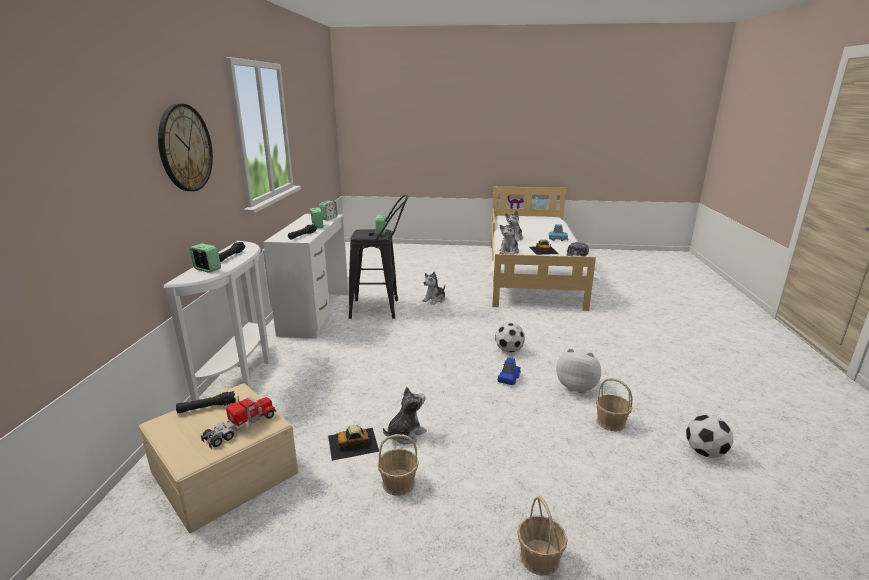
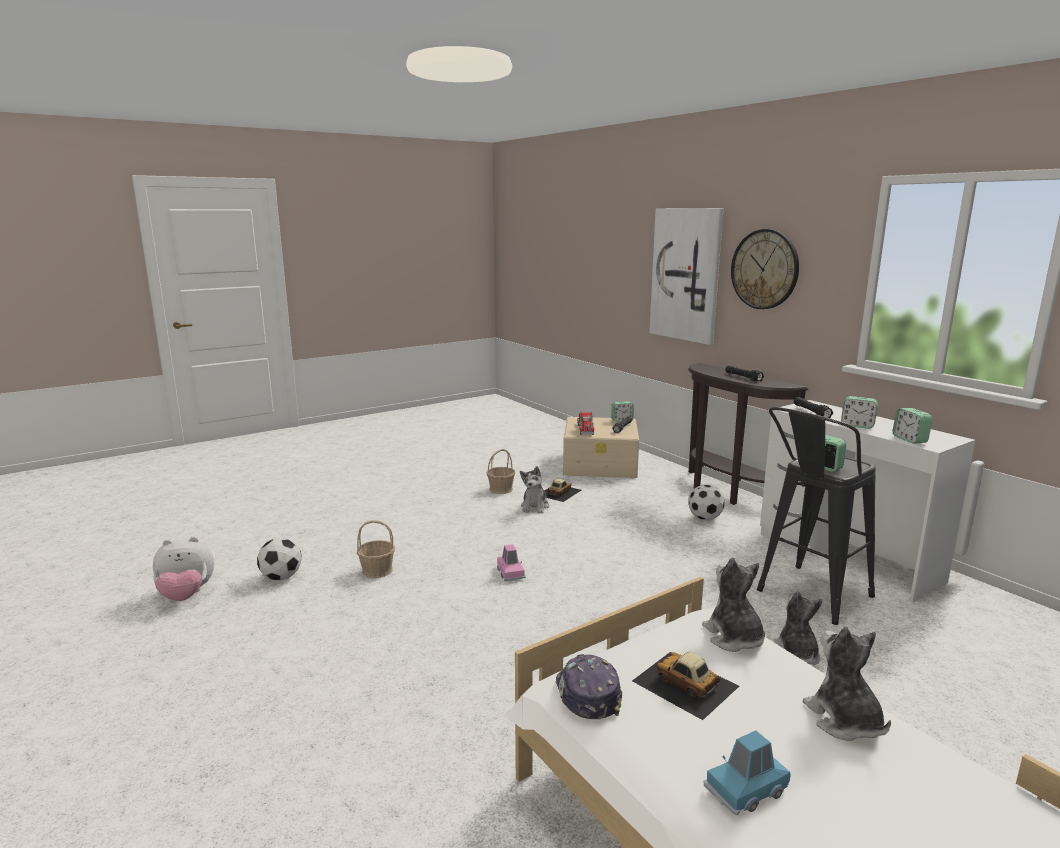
camera: 140 degrees right, 5 degrees down
white console table [163,241,270,401] -> brown console table [688,363,808,505]
alarm clock [190,244,221,273] -> alarm clock moved to [611,401,634,422]
football [495,323,525,353] -> football moved to [688,484,725,520]
blue toy car [498,357,521,385] -> pink toy car [497,544,526,581]
basket [517,496,568,576] -> none
plush toy [556,348,601,394] -> plush toy moved to [153,537,214,601]
none -> picture [649,208,723,345]

